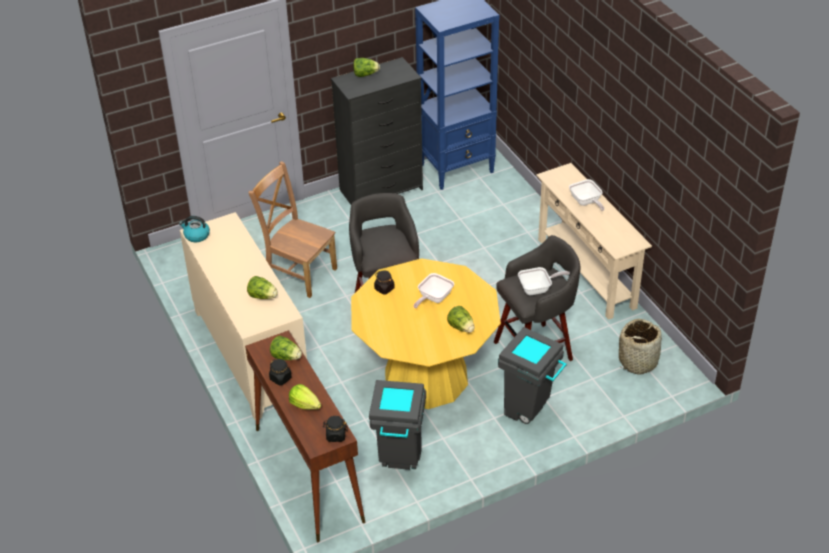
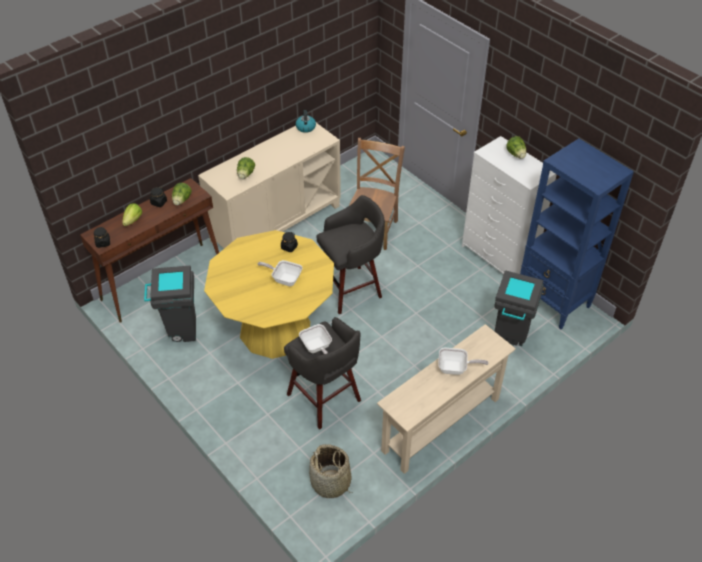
camera: 75 degrees right, 5 degrees up
black dresser [331,57,423,205] -> white dresser [462,136,557,274]
lettuce [447,306,475,333] -> none
grey trash can [498,327,567,424] -> grey trash can moved to [494,270,544,346]
frying pan [569,179,604,211] -> frying pan turned 135 degrees counterclockwise [438,348,488,375]

